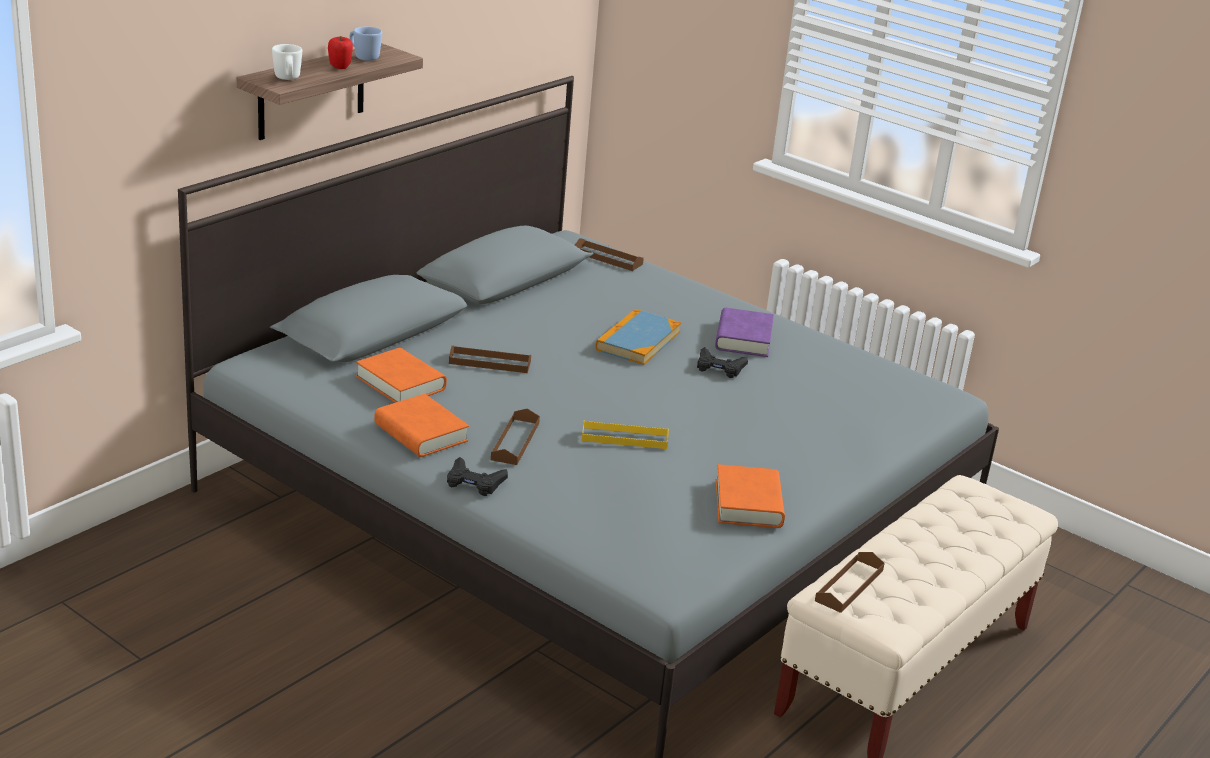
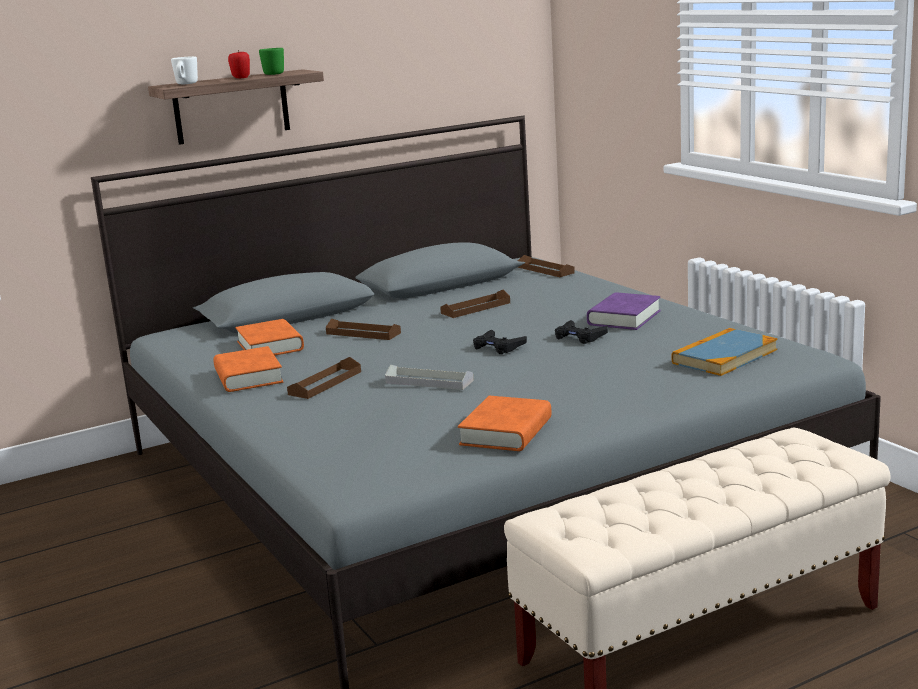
camera: 25 degrees right, 10 degrees down
blue mug [349,27,382,61] -> green mug [259,48,284,75]
black game controller [447,457,508,496] -> black game controller moved to [473,330,527,354]
yellow tray [582,420,669,449] -> grey tray [385,365,474,390]
book [596,309,681,365] -> book moved to [671,328,777,376]
brown tray [815,552,885,613] -> brown tray moved to [440,290,510,318]

